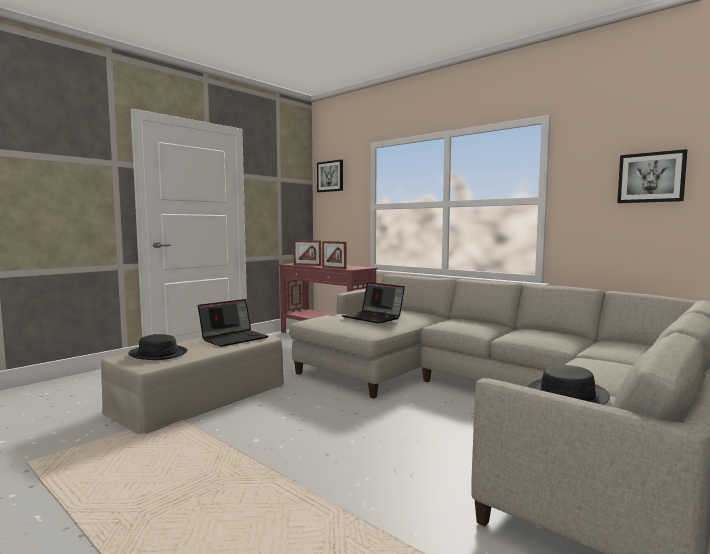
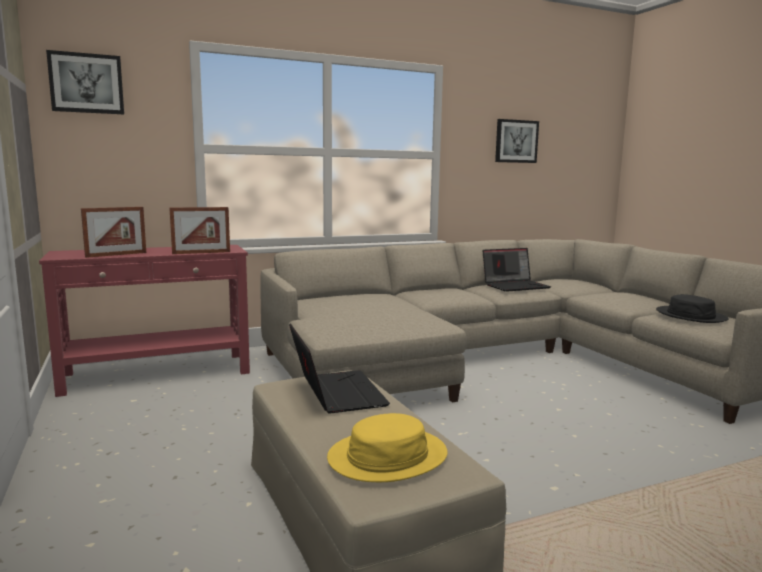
camera: 65 degrees left, 5 degrees up
black hat [128,334,187,360] -> yellow hat [327,413,448,482]
laptop [342,282,405,324] -> laptop moved to [483,248,551,292]

